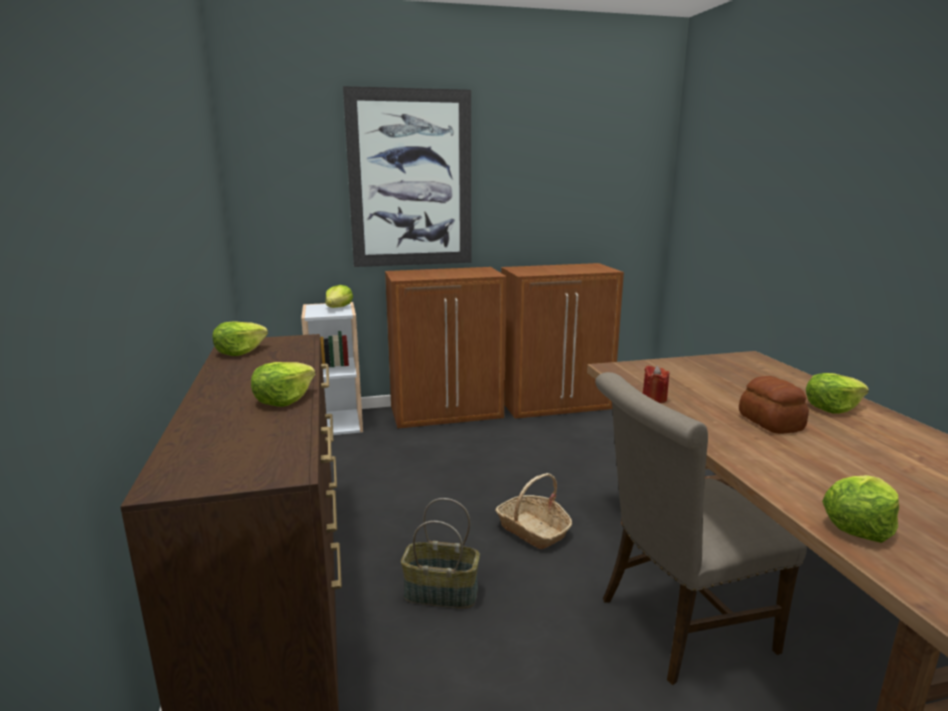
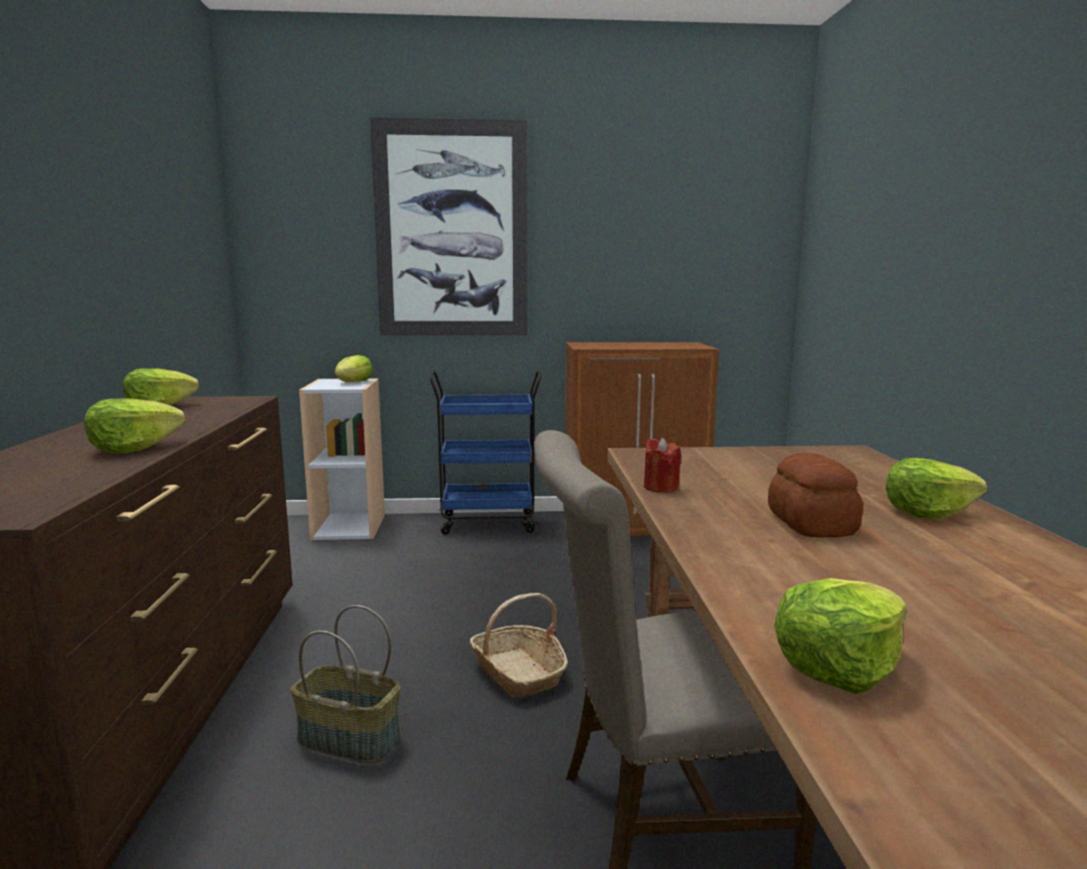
camera: 10 degrees right, 5 degrees down
brown cabinet [385,267,507,428] -> blue cart [430,370,541,535]

